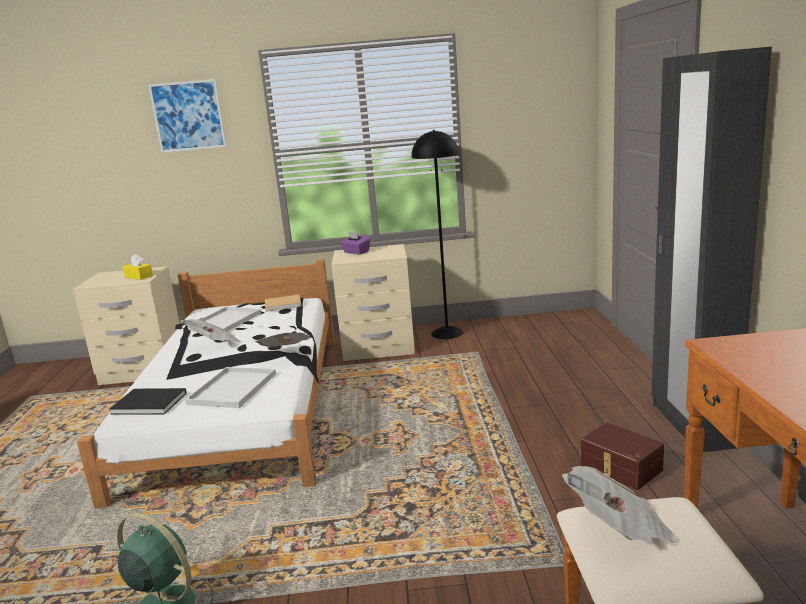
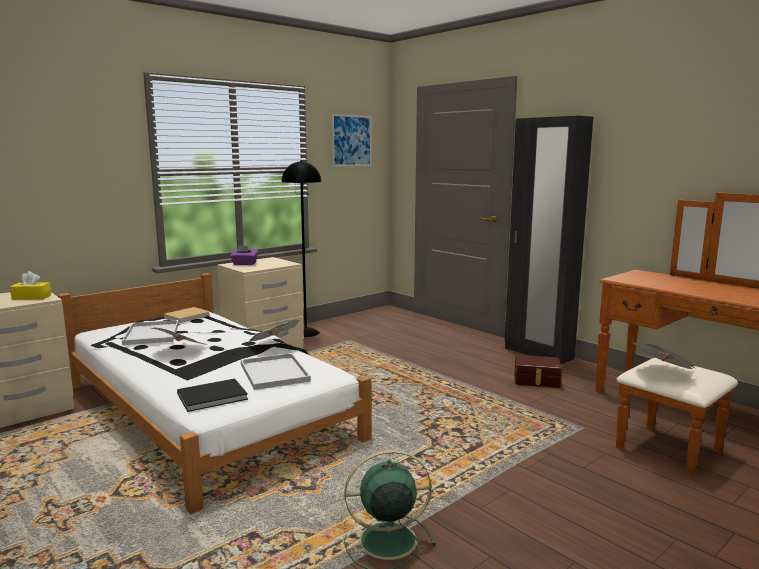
camera: 40 degrees left, 5 degrees down
picture [148,79,227,153] -> picture moved to [332,114,372,167]

